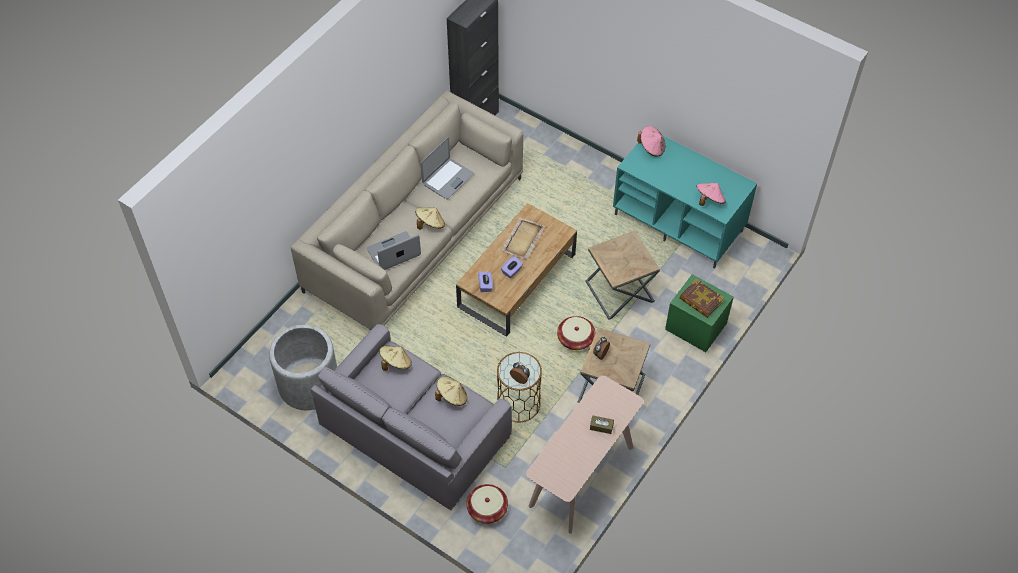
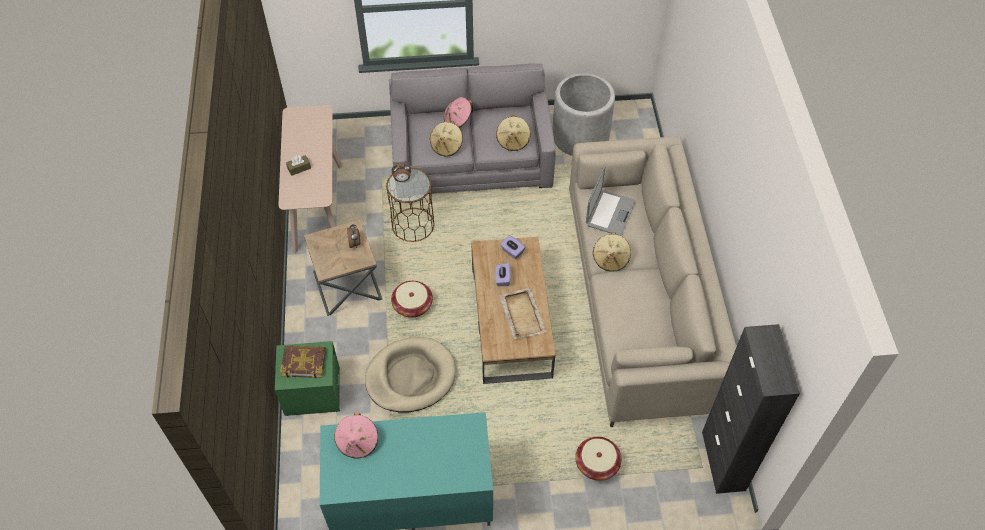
camera: 140 degrees right, 0 degrees up
laptop [420,137,474,199] -> none
basket [466,484,508,524] -> basket moved to [575,436,622,481]
brown side table [585,230,660,319] -> beige dog bed [365,337,456,413]
pink hat [637,126,665,156] -> pink hat moved to [444,97,473,128]

